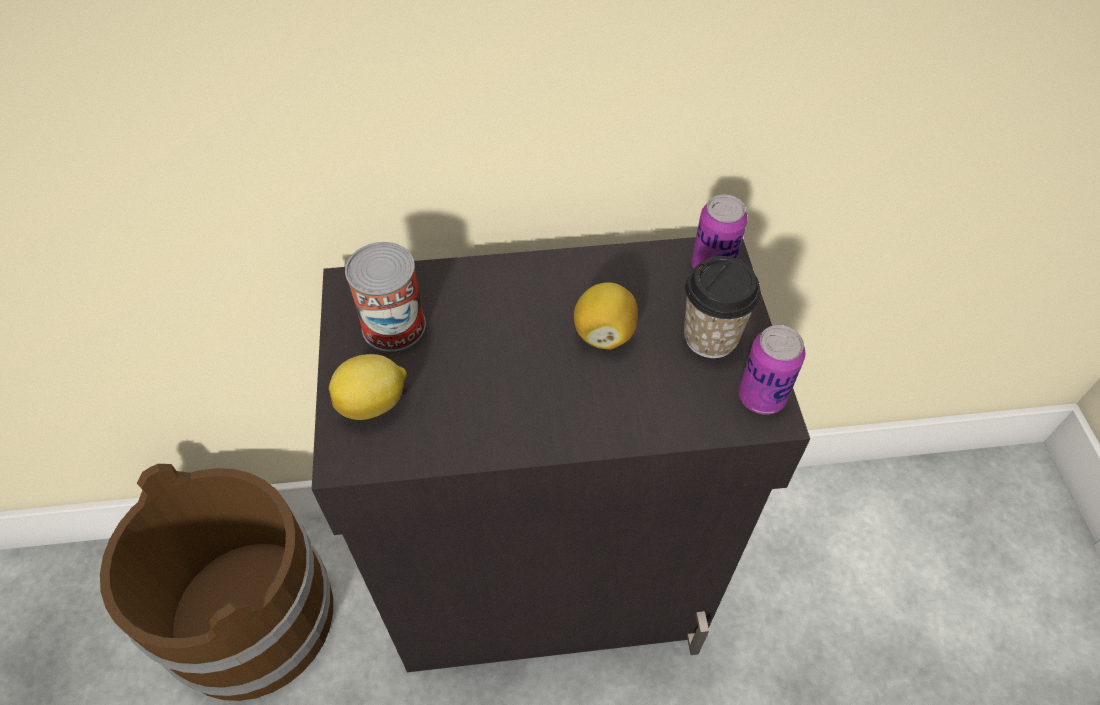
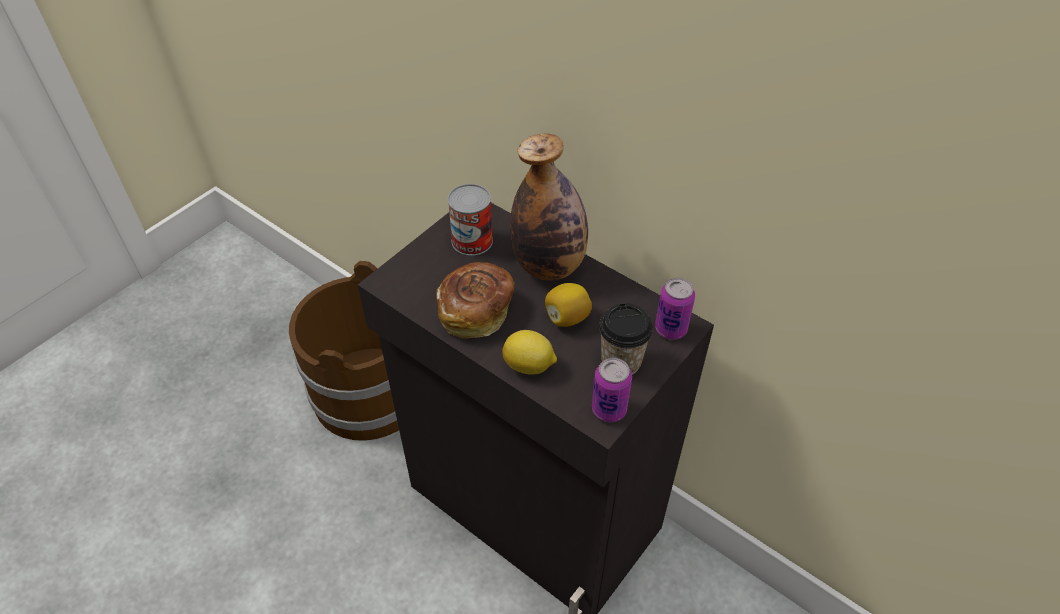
camera: 45 degrees right, 5 degrees down
lemon [329,354,407,420] -> lemon moved to [502,330,557,375]
none -> bread [436,262,514,338]
none -> bottle [510,134,588,280]

